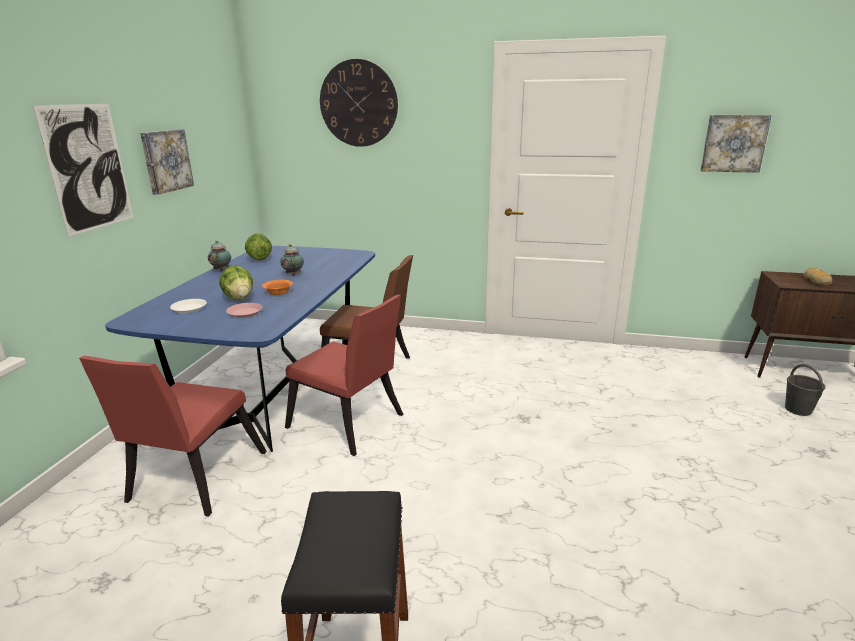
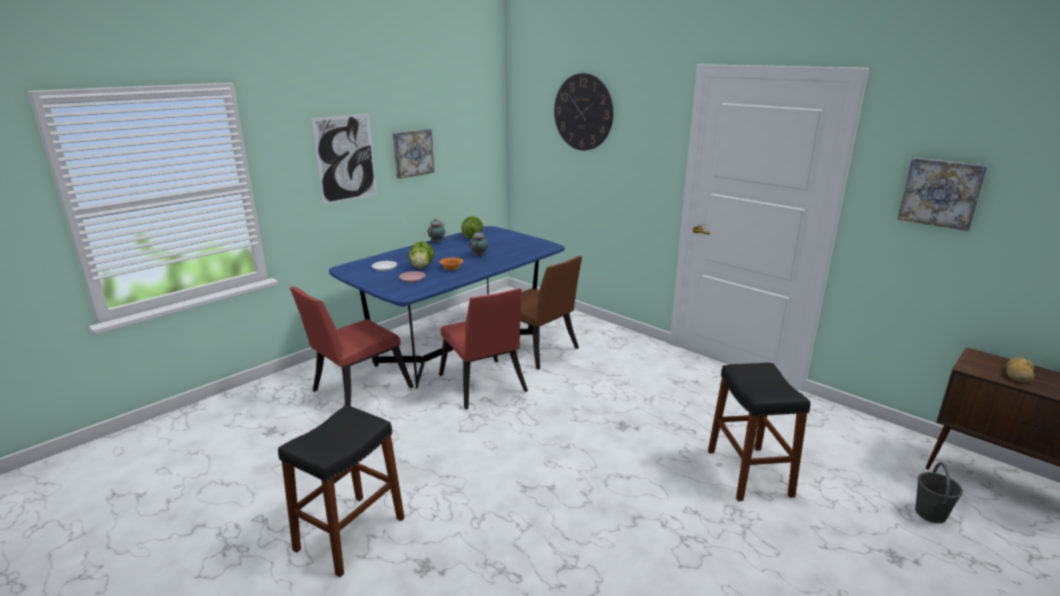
camera: 30 degrees right, 0 degrees up
none -> black stool [708,363,810,501]

